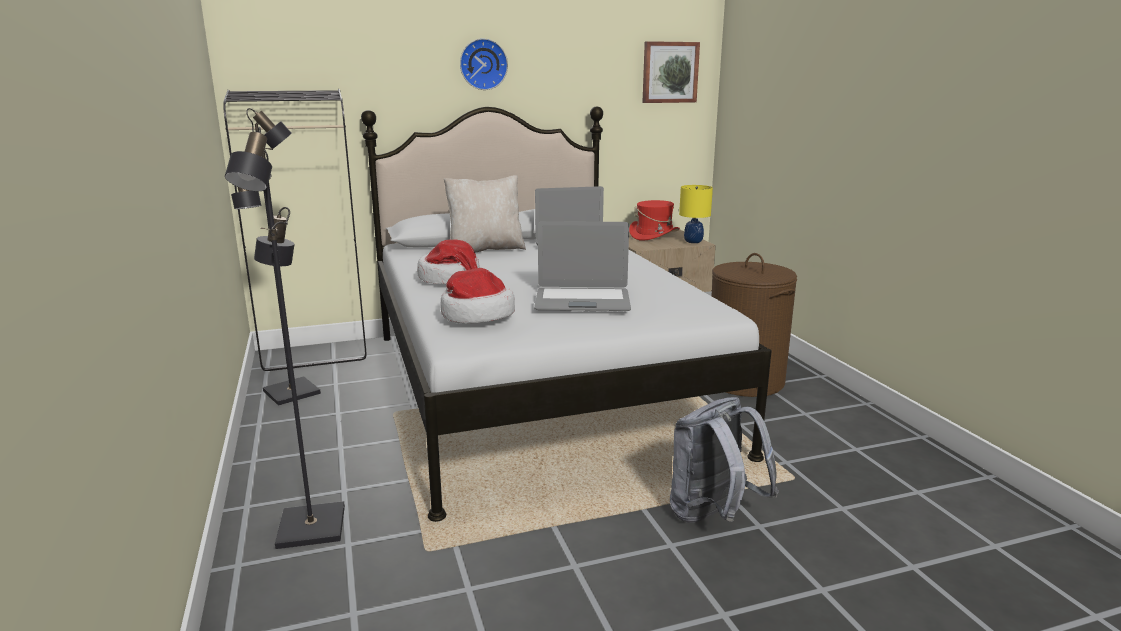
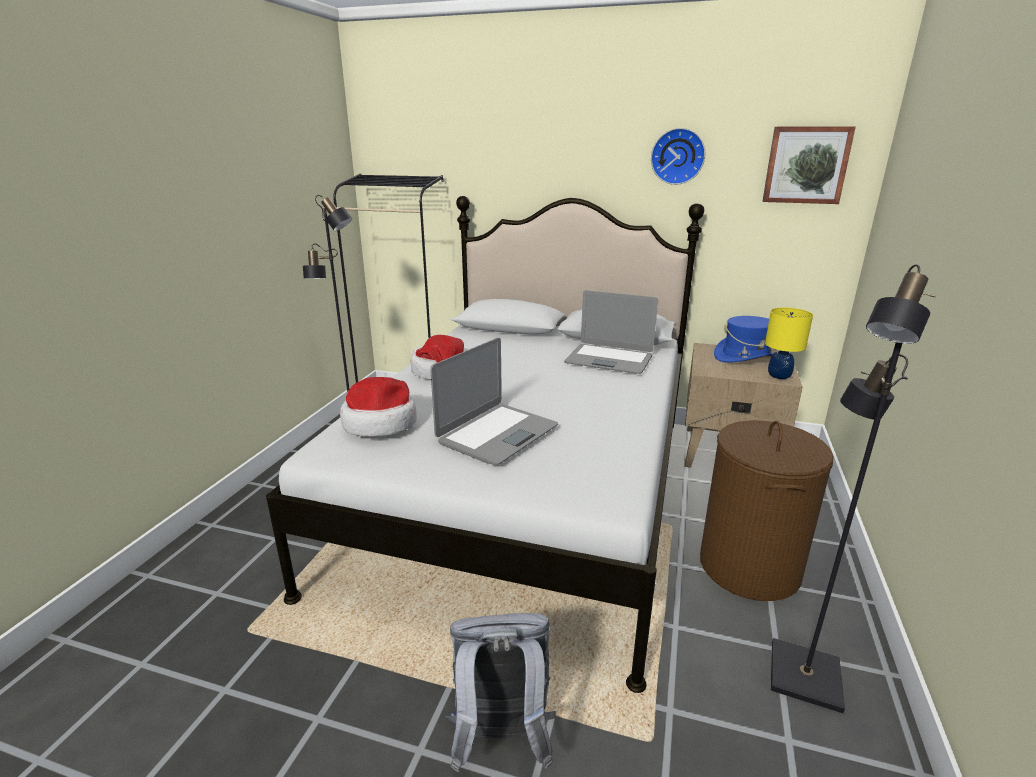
camera: 35 degrees right, 5 degrees up
black floor lamp [225,127,345,549] -> black floor lamp moved to [771,264,936,713]
beige pillow [444,175,526,253] -> none
wall clock [460,38,508,90] -> wall clock moved to [651,128,705,185]
laptop [534,221,631,311] -> laptop turned 90 degrees counterclockwise [430,338,558,465]
red hat [629,200,680,241] -> blue hat [714,316,774,363]

